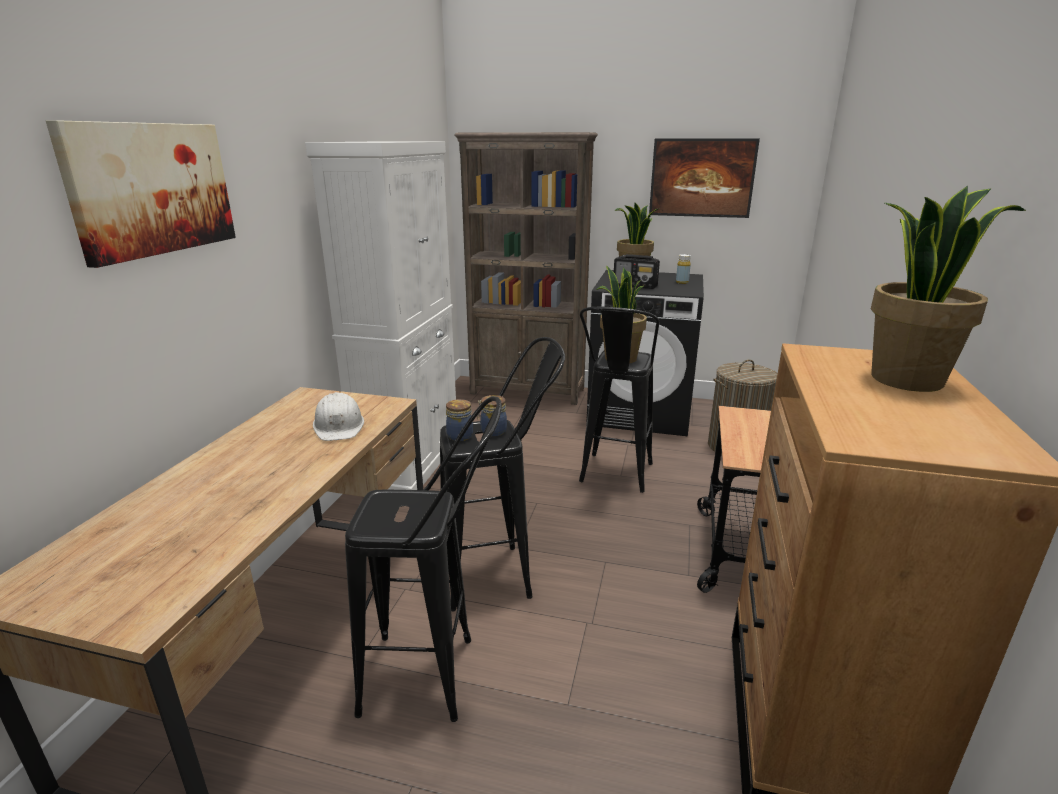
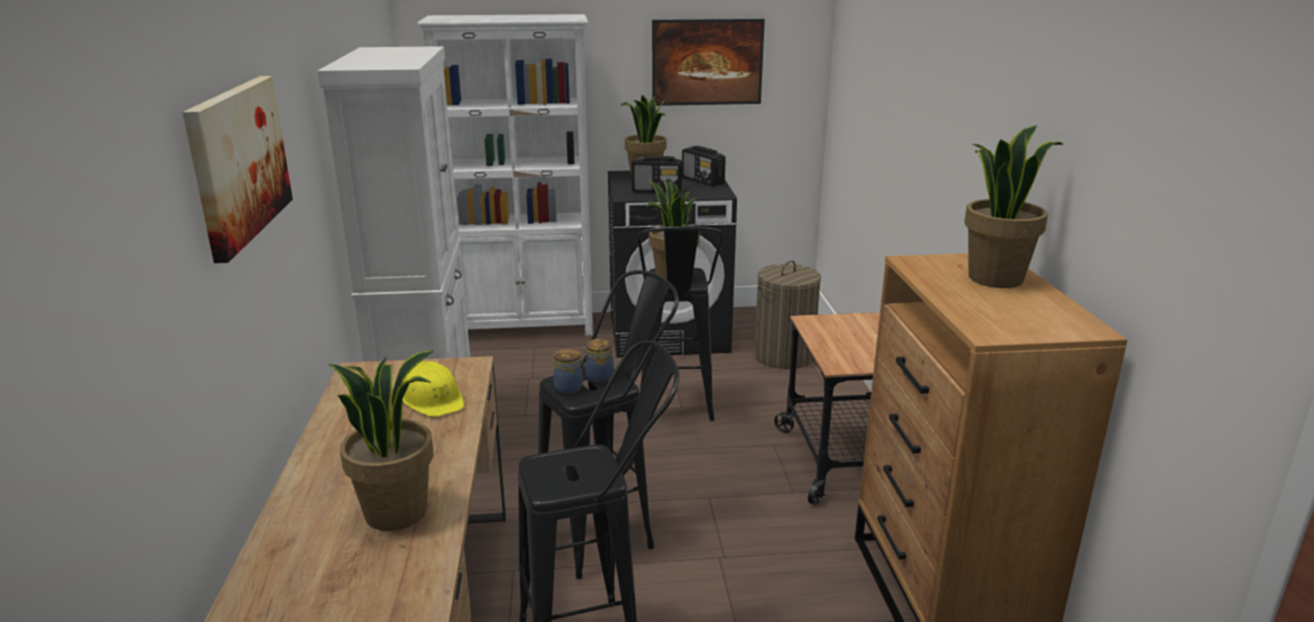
camera: 20 degrees left, 0 degrees up
white hard hat [313,392,364,441] -> yellow hard hat [403,361,464,417]
brown bookcase [454,132,598,405] -> white bookcase [417,14,593,335]
yellow bottle [676,254,691,284] -> radio [682,146,726,186]
none -> potted plant [328,350,434,531]

